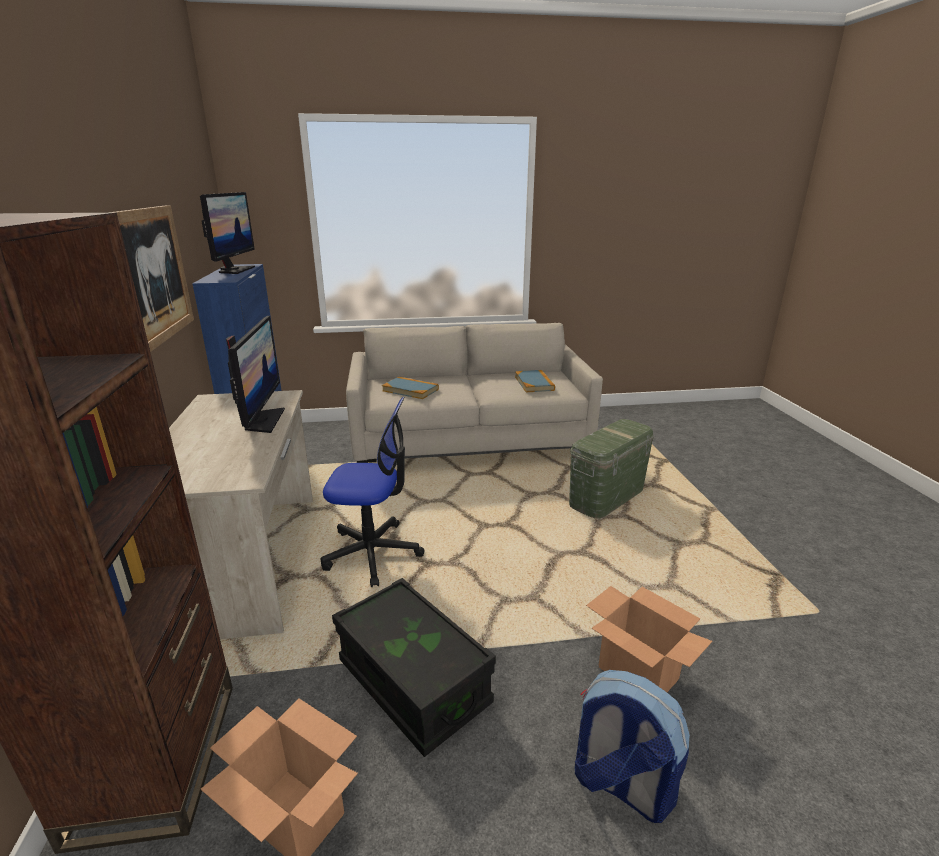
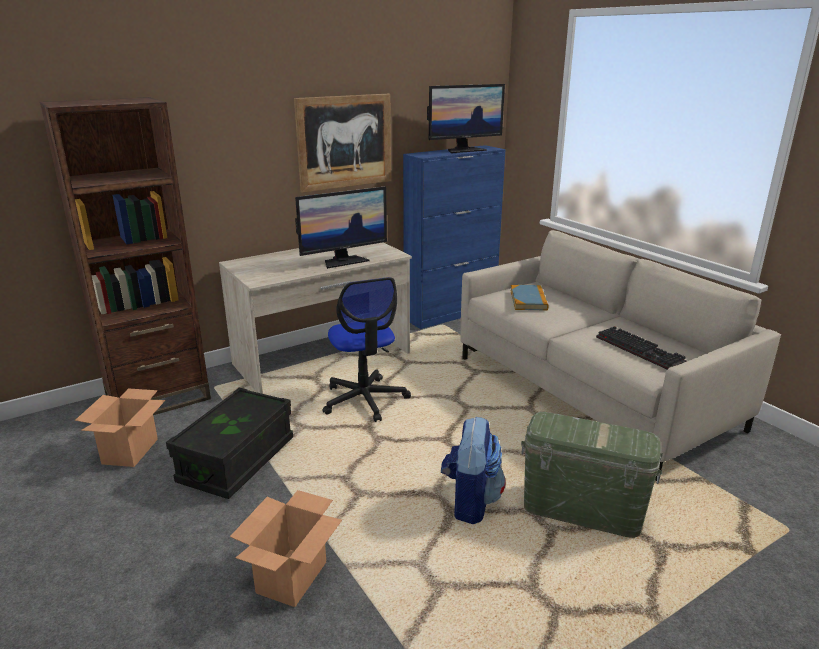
camera: 65 degrees right, 0 degrees up
book [515,370,555,392] -> keyboard [596,326,687,369]
backpack [574,670,690,823] -> backpack moved to [441,416,505,524]

